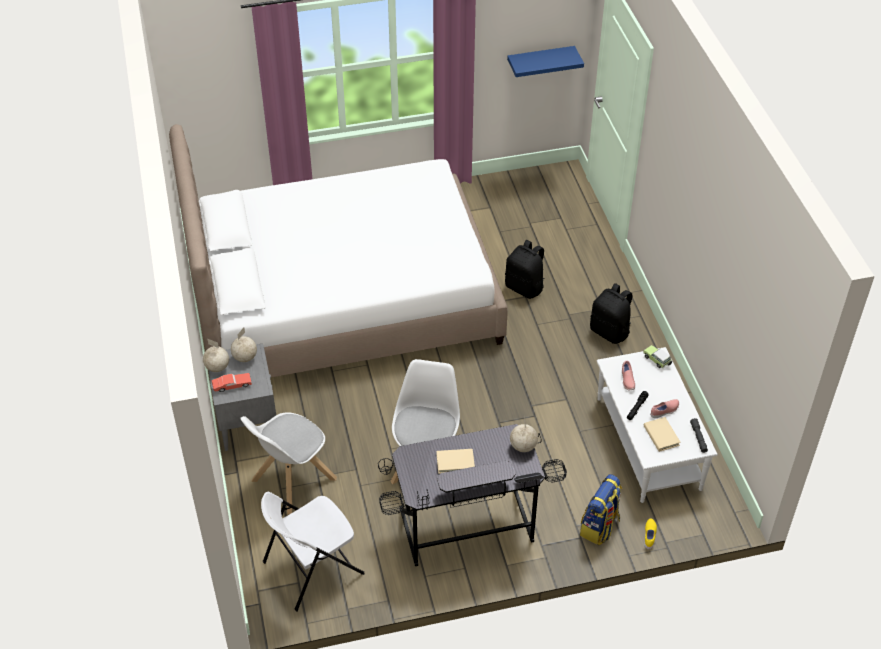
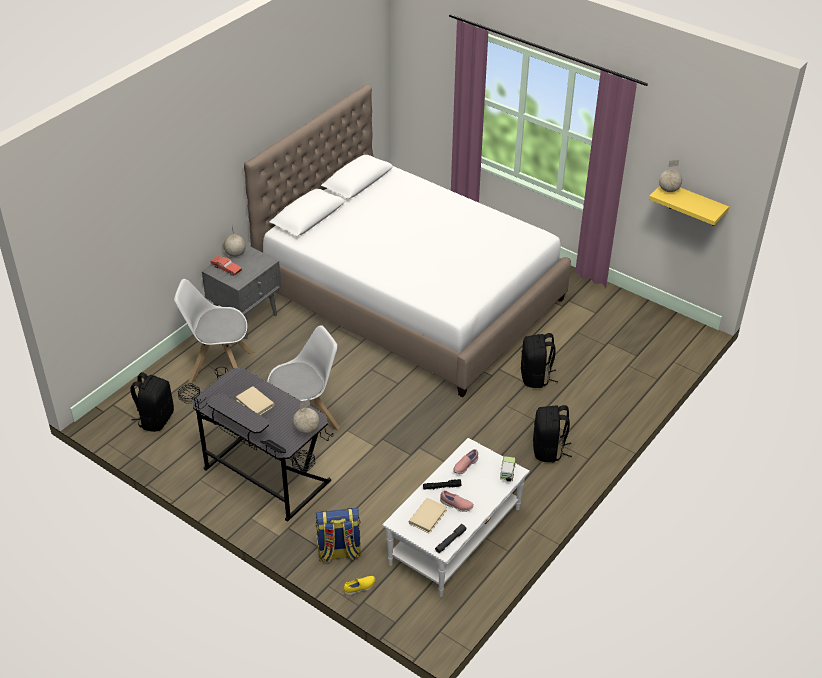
camera: 50 degrees right, 5 degrees down
globe [231,328,257,362] -> globe moved to [659,160,682,192]
white chair [261,492,365,611] -> black backpack [130,372,174,432]
blue shelf [507,46,584,77] -> yellow shelf [649,186,729,226]

